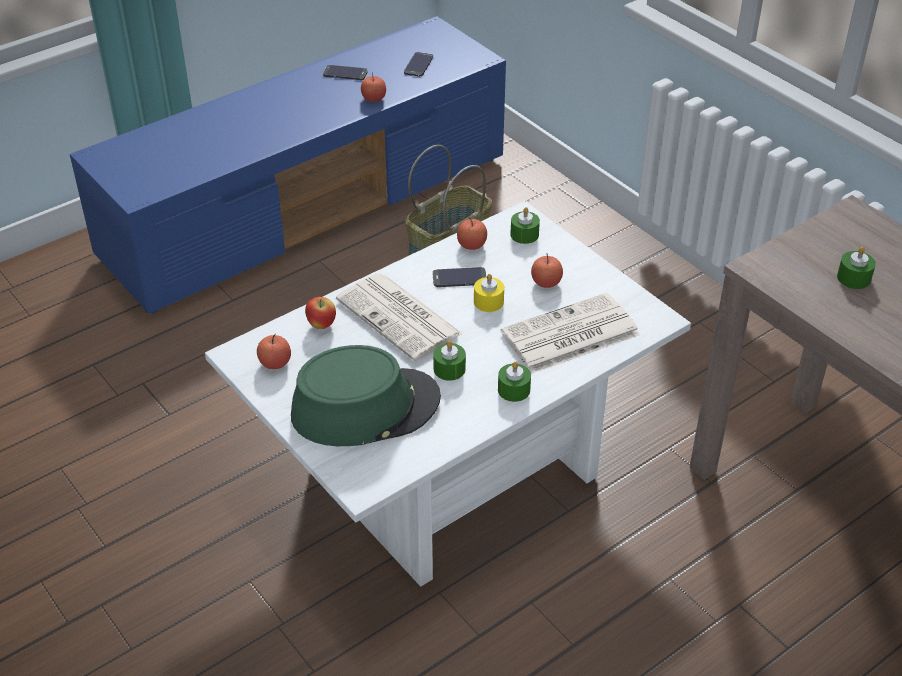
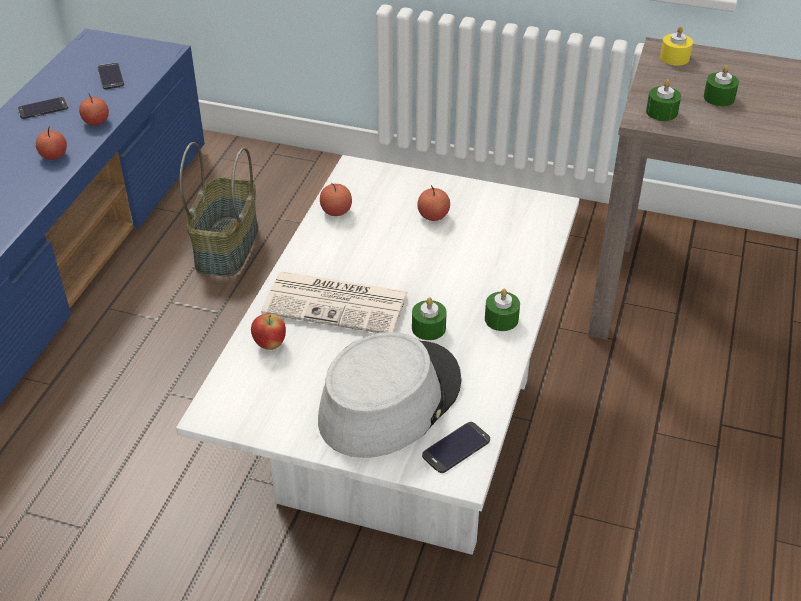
camera: 35 degrees left, 0 degrees up
apple [257,334,291,369] -> apple moved to [36,127,67,160]
green hat [291,345,441,446] -> grey hat [318,332,461,458]
phone [433,267,487,287] -> phone moved to [422,422,490,473]
yellow candle [474,274,504,312] -> yellow candle moved to [660,26,693,66]
newspaper [501,293,640,373] -> none
green candle [511,207,540,244] -> green candle moved to [646,79,681,121]

